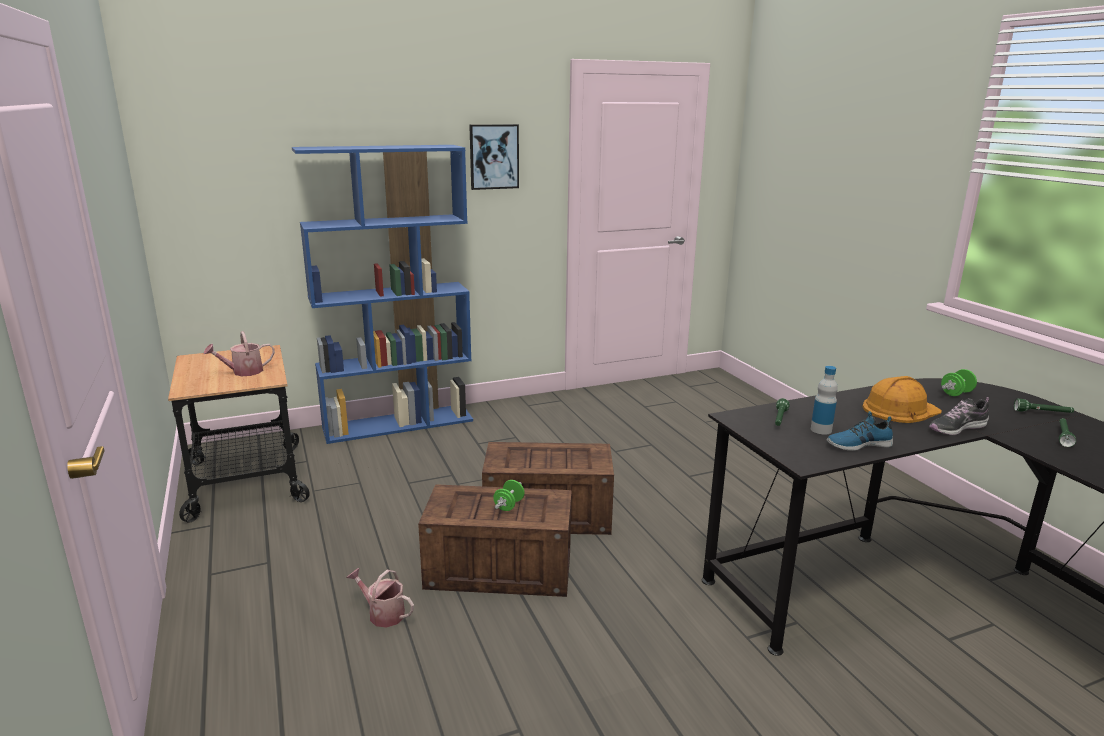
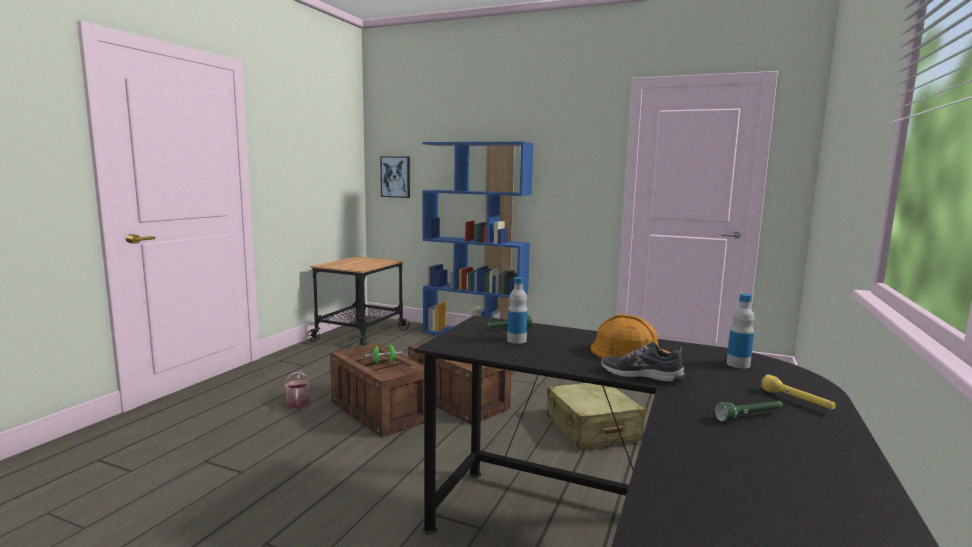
camera: 45 degrees right, 10 degrees down
watering can [204,331,275,376] -> none
picture [469,124,519,190] -> picture moved to [380,156,410,198]
shoe [826,411,893,451] -> none
green dumbbell [941,369,977,396] -> bottle [727,294,754,369]
green flashlight [1014,399,1074,413] -> yellow flashlight [761,374,836,410]
none -> beige suitcase [547,383,646,449]

